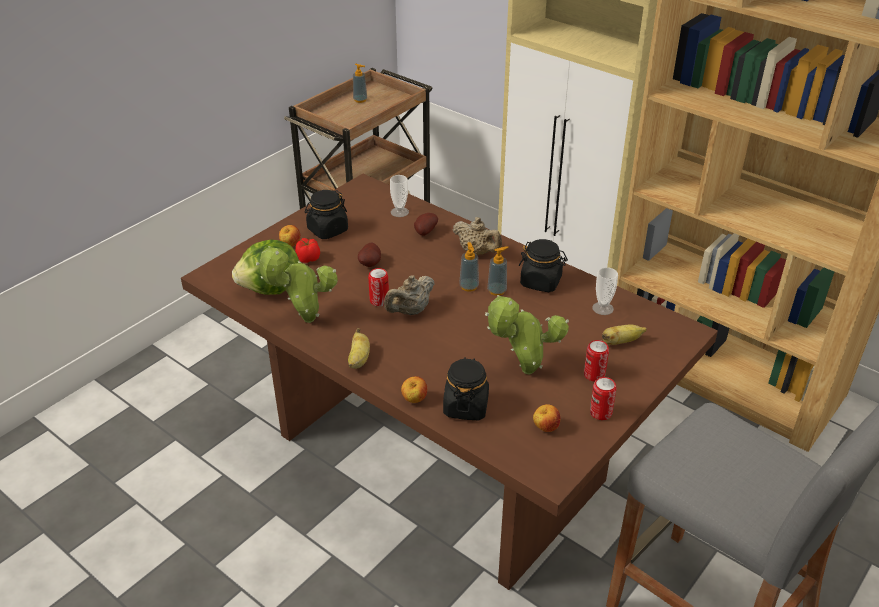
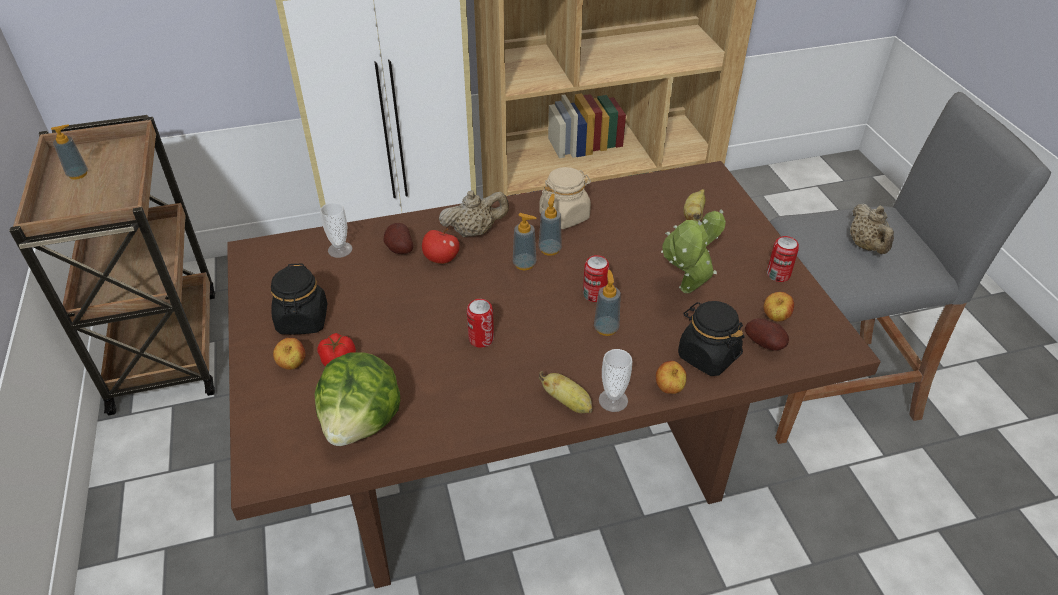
camera: 55 degrees left, 5 degrees up
potted plant [256,246,338,323] -> none
potato [358,243,381,267] -> potato moved to [745,318,789,351]
beige teapot [384,276,435,315] -> beige teapot moved to [850,204,894,254]
black jar [519,239,568,292] -> beige jar [539,167,591,229]
can [584,340,609,382] -> can moved to [583,255,609,302]
cup [593,267,618,315] -> cup moved to [599,349,632,412]
none -> apple [422,229,460,264]
none -> soap dispenser [594,270,621,336]

